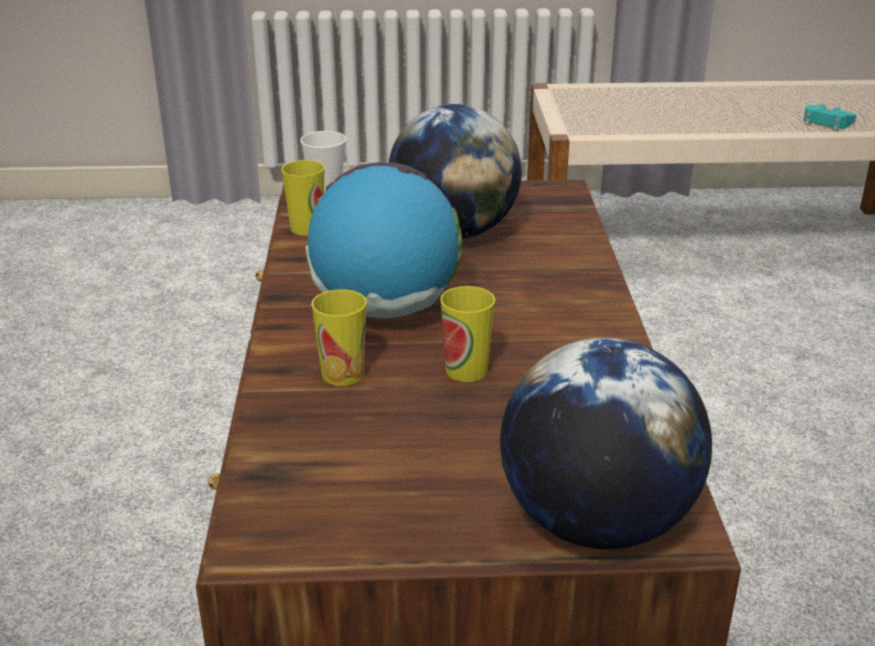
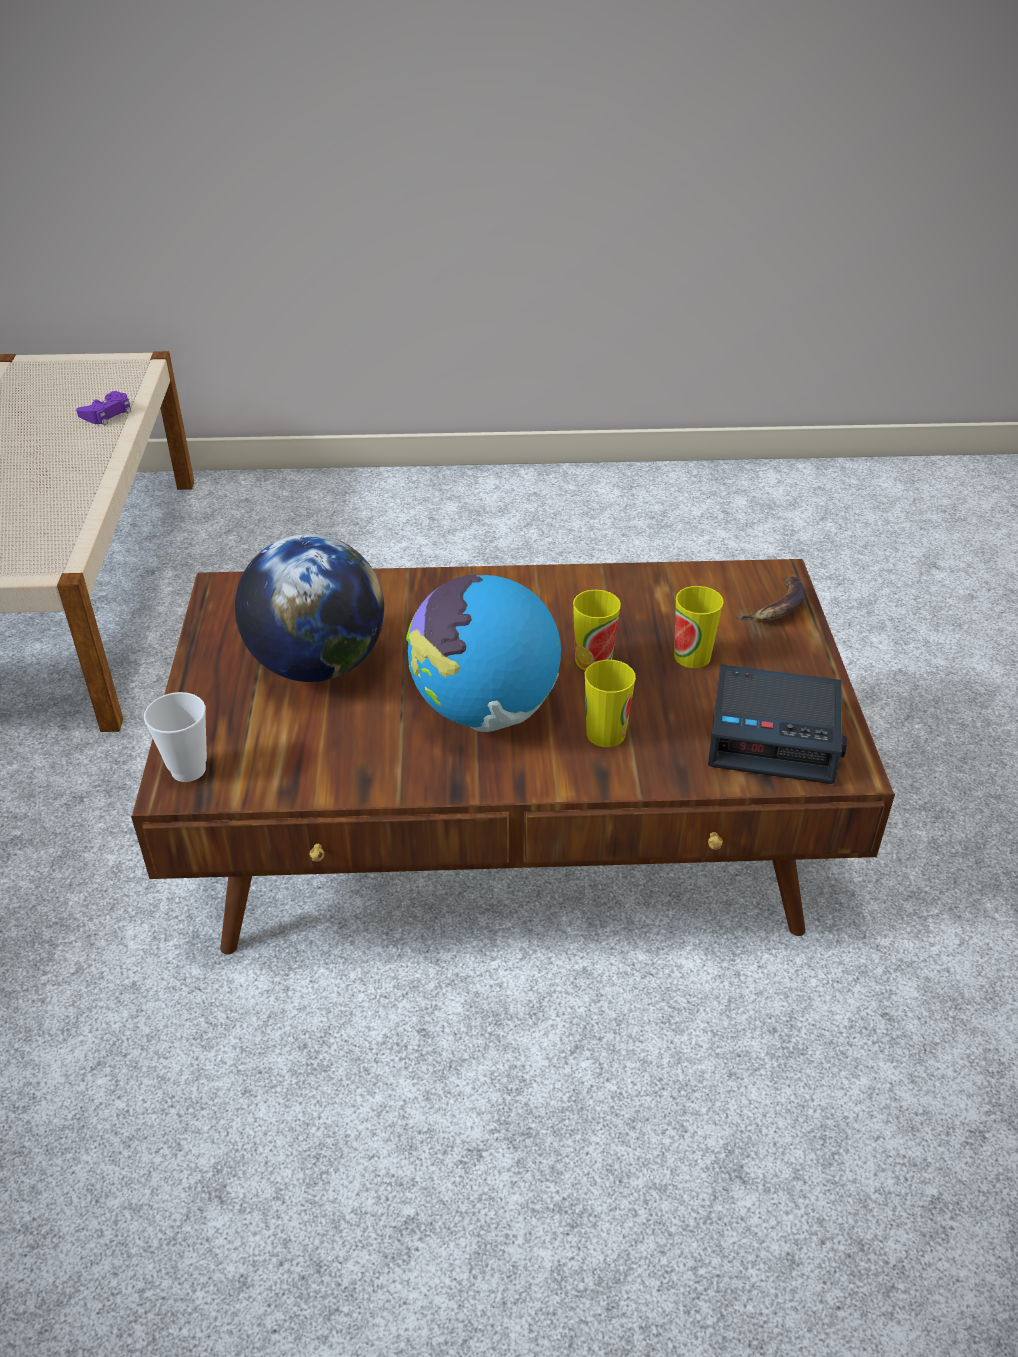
camera: 90 degrees left, 10 degrees up
cup [282,160,325,236] -> cup moved to [674,586,724,668]
globe [500,338,712,549] -> banana [736,576,806,621]
turquoise game controller [803,104,857,131] -> purple game controller [76,391,131,425]
none -> alarm clock [708,664,847,784]

